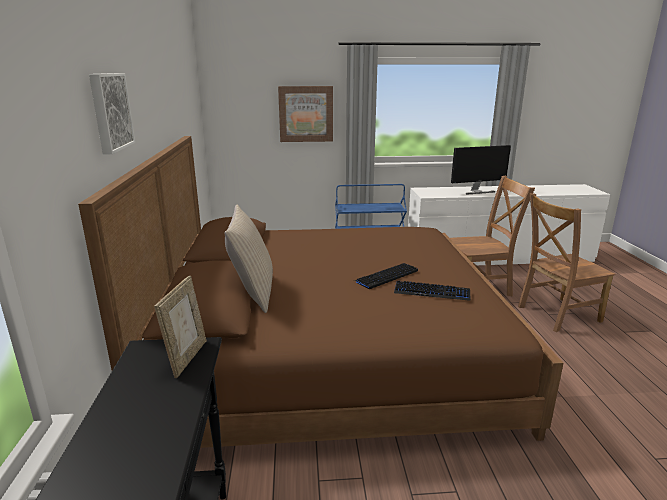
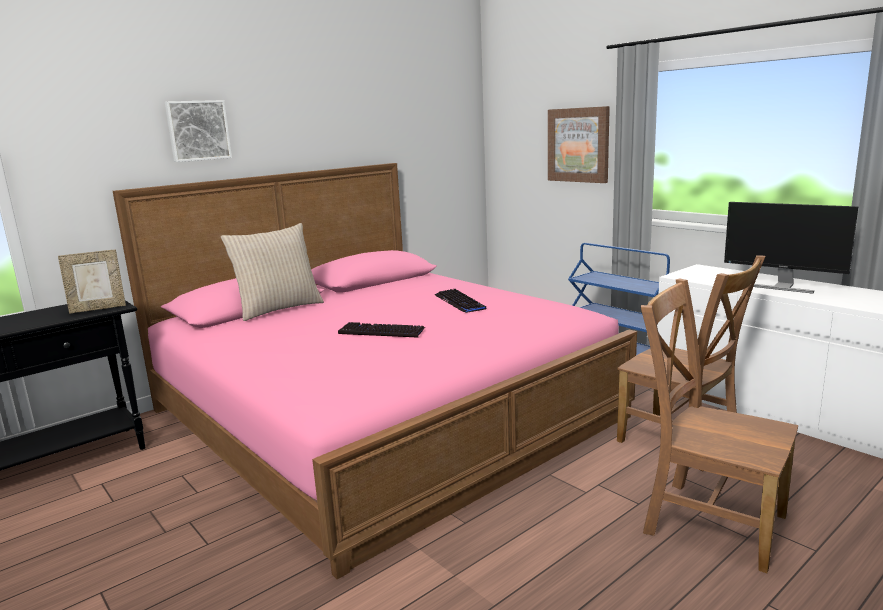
camera: 55 degrees right, 5 degrees down
brown bed [78,136,564,448] -> pink bed [113,163,637,579]
keyboard [394,280,470,301] -> keyboard moved to [435,289,486,313]

